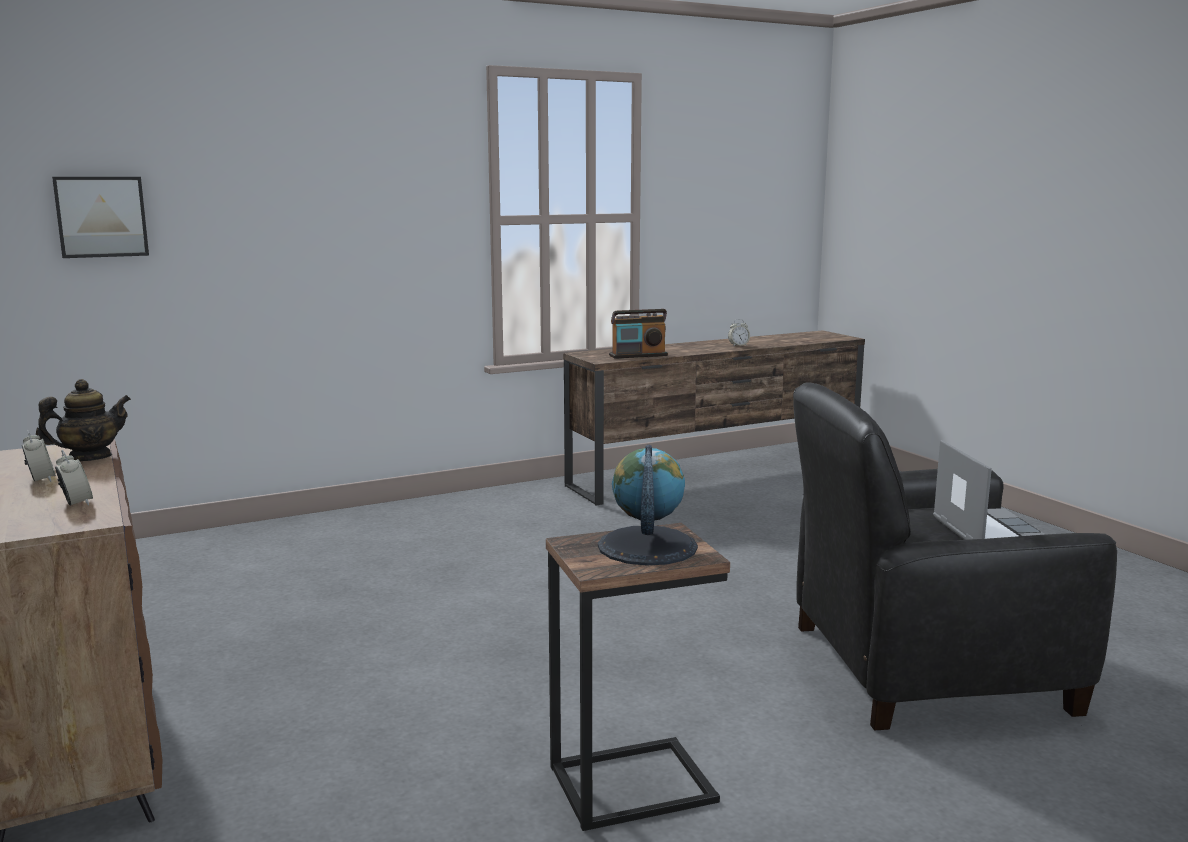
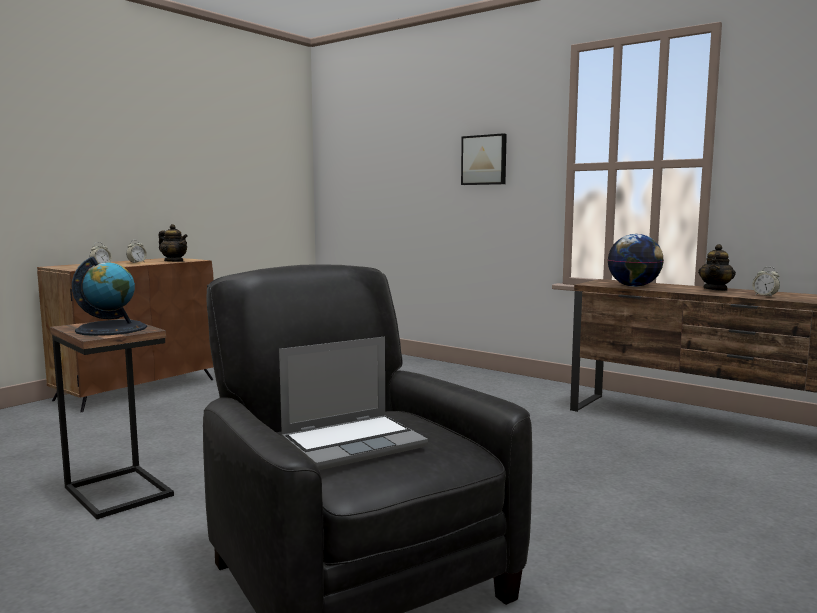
camera: 65 degrees right, 5 degrees down
picture [52,177,149,258] -> picture moved to [461,133,507,185]
radio [609,309,668,359] -> globe [608,234,664,287]
none -> teapot [698,244,736,291]

